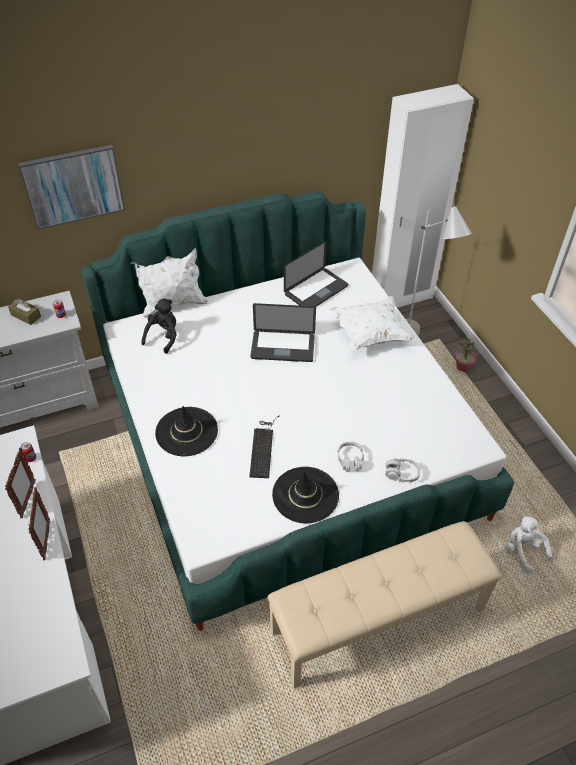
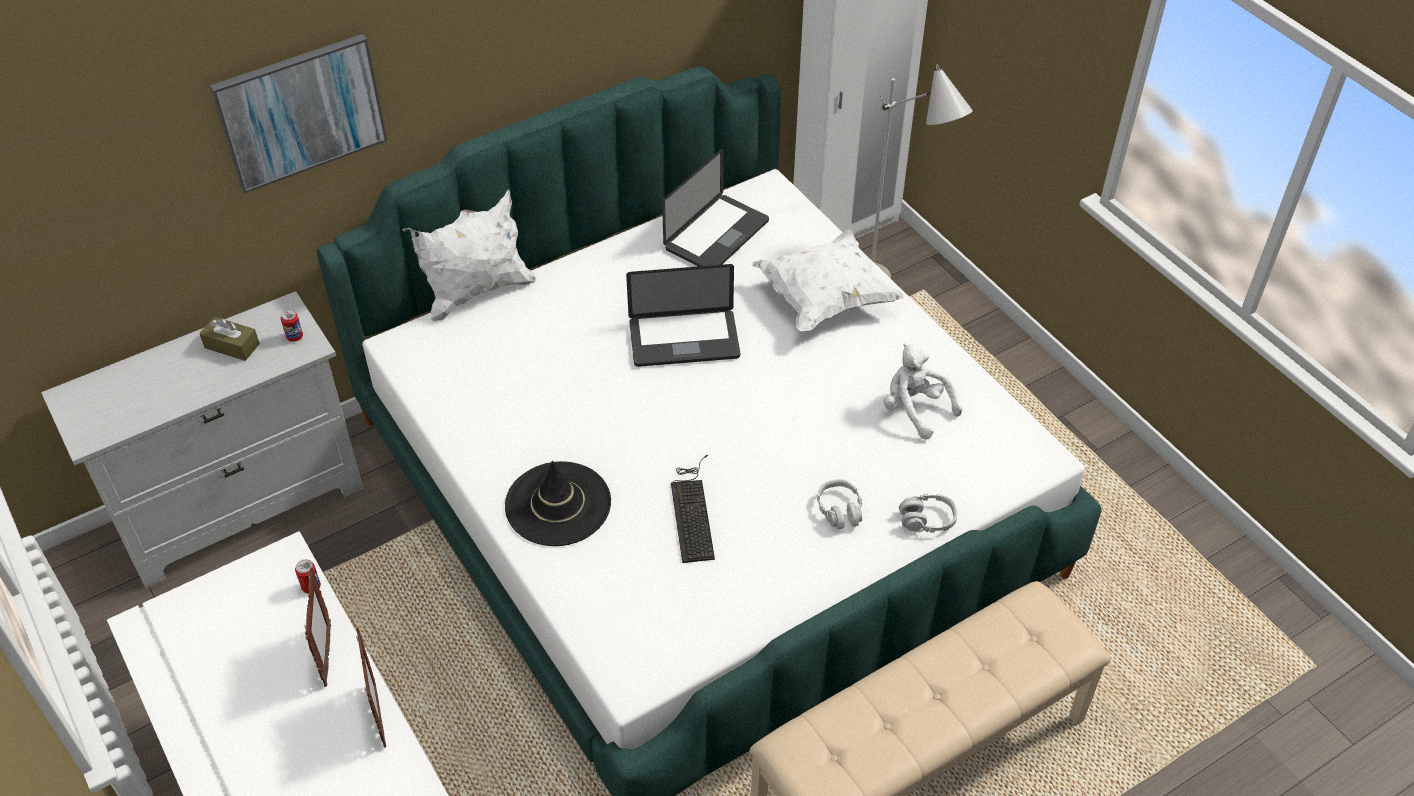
camera: 10 degrees left, 0 degrees up
black plush toy [141,299,177,354] -> none
black hat [272,467,339,523] -> none
potted plant [455,336,476,372] -> none
white plush toy [505,515,552,573] -> white plush toy moved to [883,343,962,440]

